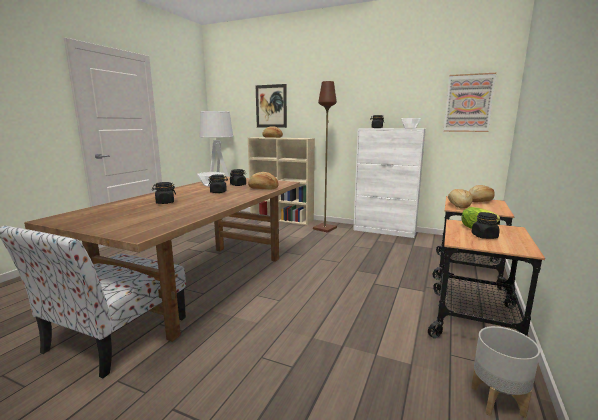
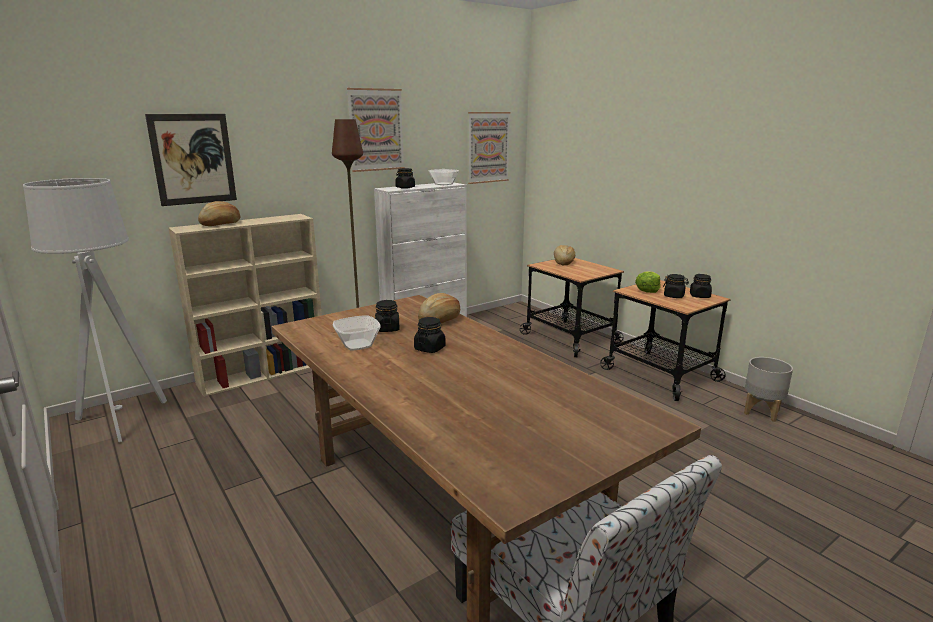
camera: 60 degrees left, 5 degrees up
black jar [152,182,176,204] -> black jar moved to [690,274,712,298]
bread [448,189,473,209] -> none
none -> picture [347,88,404,172]

